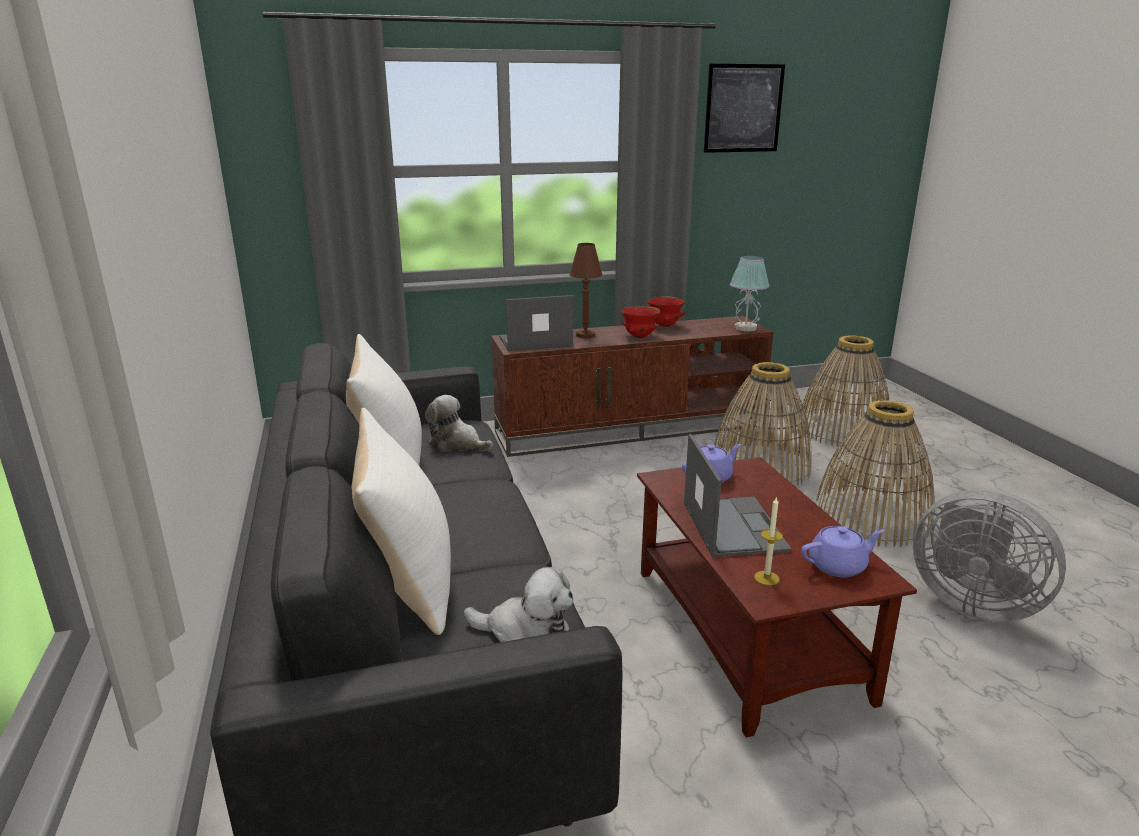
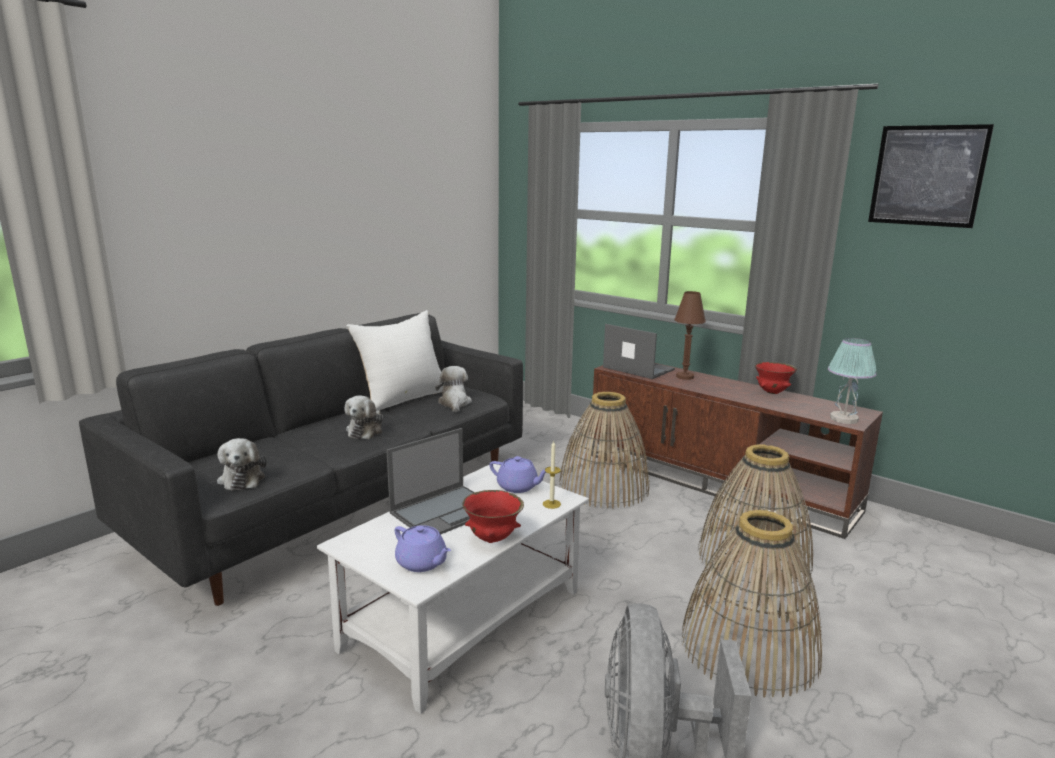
camera: 55 degrees right, 5 degrees down
white pillow [351,408,451,635] -> none
red bowl [621,306,661,338] -> red bowl moved to [462,490,524,543]
brown coffee table [637,457,917,738] -> white coffee table [317,464,589,714]
candle [754,496,783,586] -> candle moved to [543,440,561,509]
basket [799,335,890,449] -> basket moved to [559,392,650,509]
none -> plush toy [345,395,383,439]

